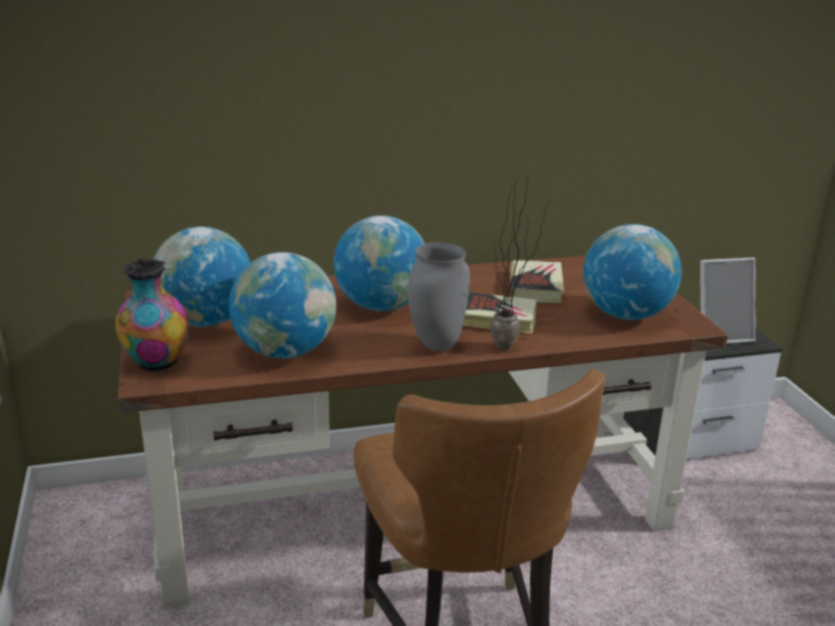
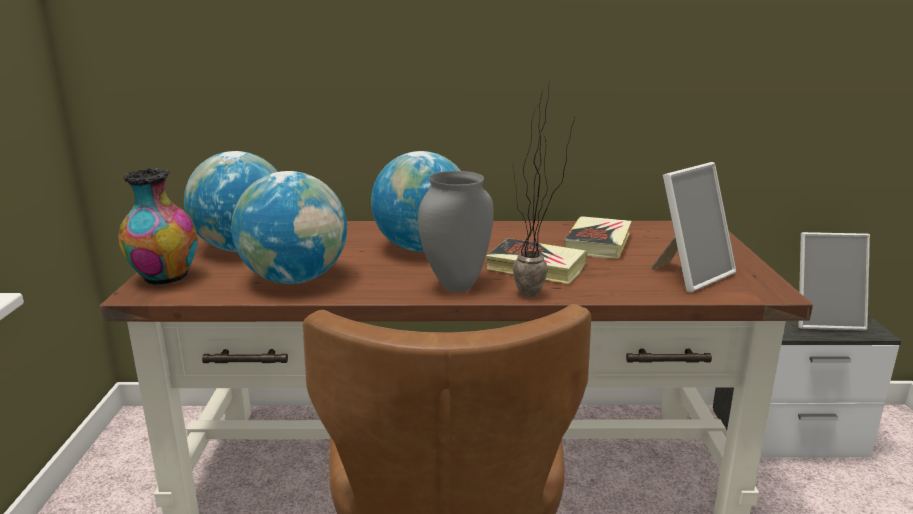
camera: 15 degrees right, 5 degrees down
globe [583,224,682,320] -> picture frame [650,162,736,293]

